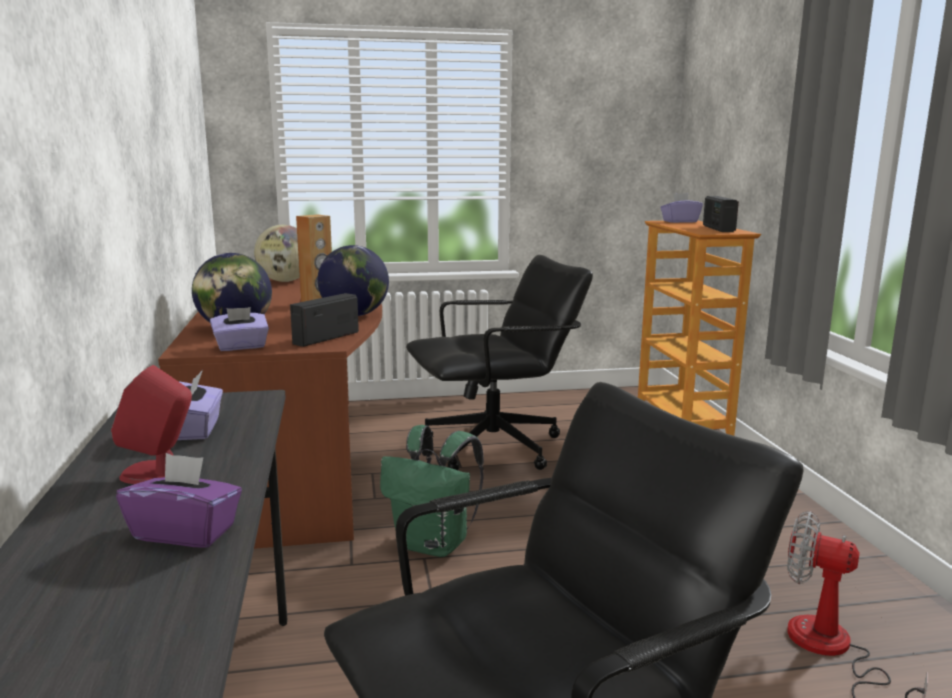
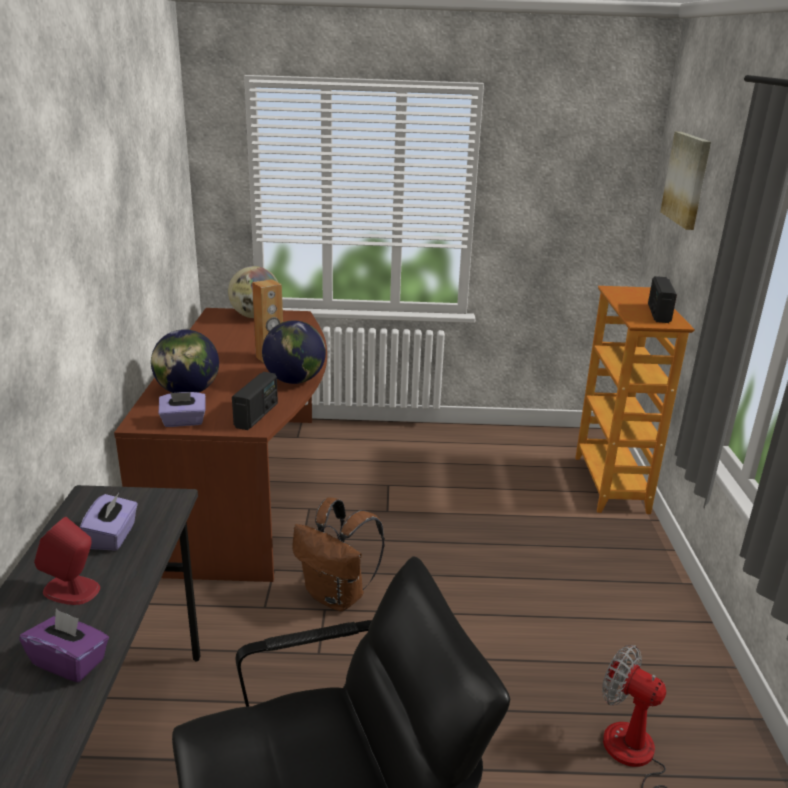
camera: 10 degrees right, 10 degrees up
radio [290,293,359,347] -> radio turned 150 degrees clockwise [232,372,278,430]
green backpack [380,425,484,557] -> brown backpack [292,497,385,611]
black office chair [406,255,593,470] -> none
purple tissue box [661,193,703,223] -> none
none -> picture [660,132,711,230]

